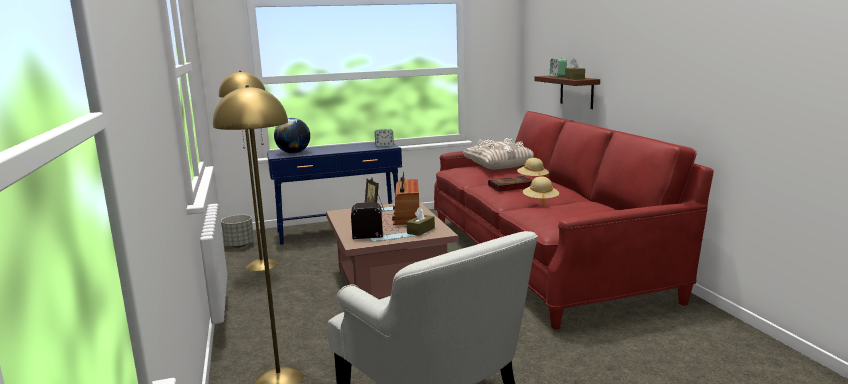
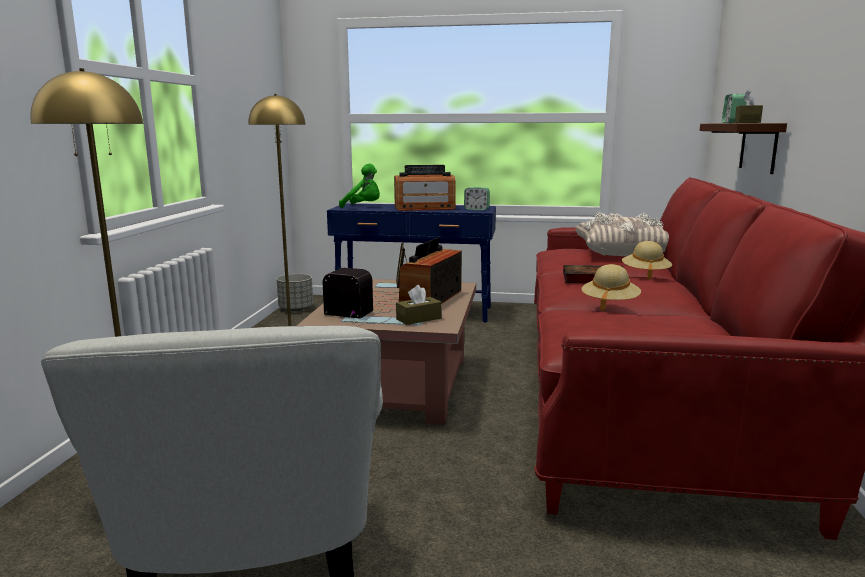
camera: 25 degrees right, 0 degrees up
globe [274,118,310,153] -> green plush toy [339,163,380,208]
none -> radio [394,165,456,211]

